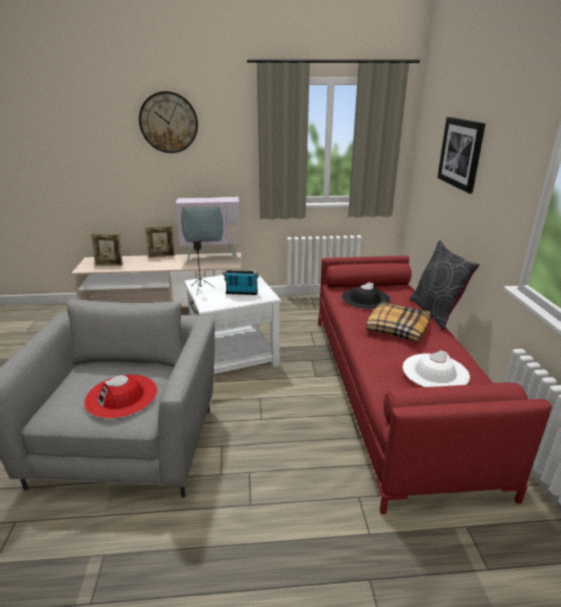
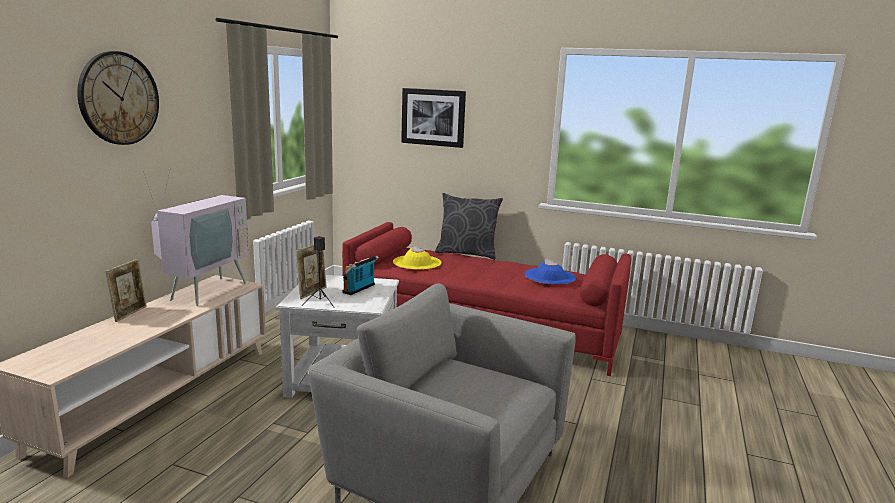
camera: 65 degrees left, 10 degrees down
red hat [84,374,157,419] -> none
picture frame [91,233,123,266] -> picture frame moved to [296,245,327,299]
black hat [342,282,391,309] -> yellow hat [393,246,441,270]
pillow [366,302,431,342] -> none
white hat [403,350,470,387] -> blue hat [525,259,576,285]

